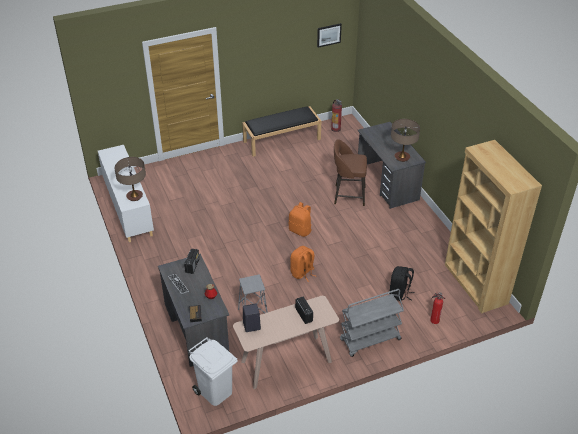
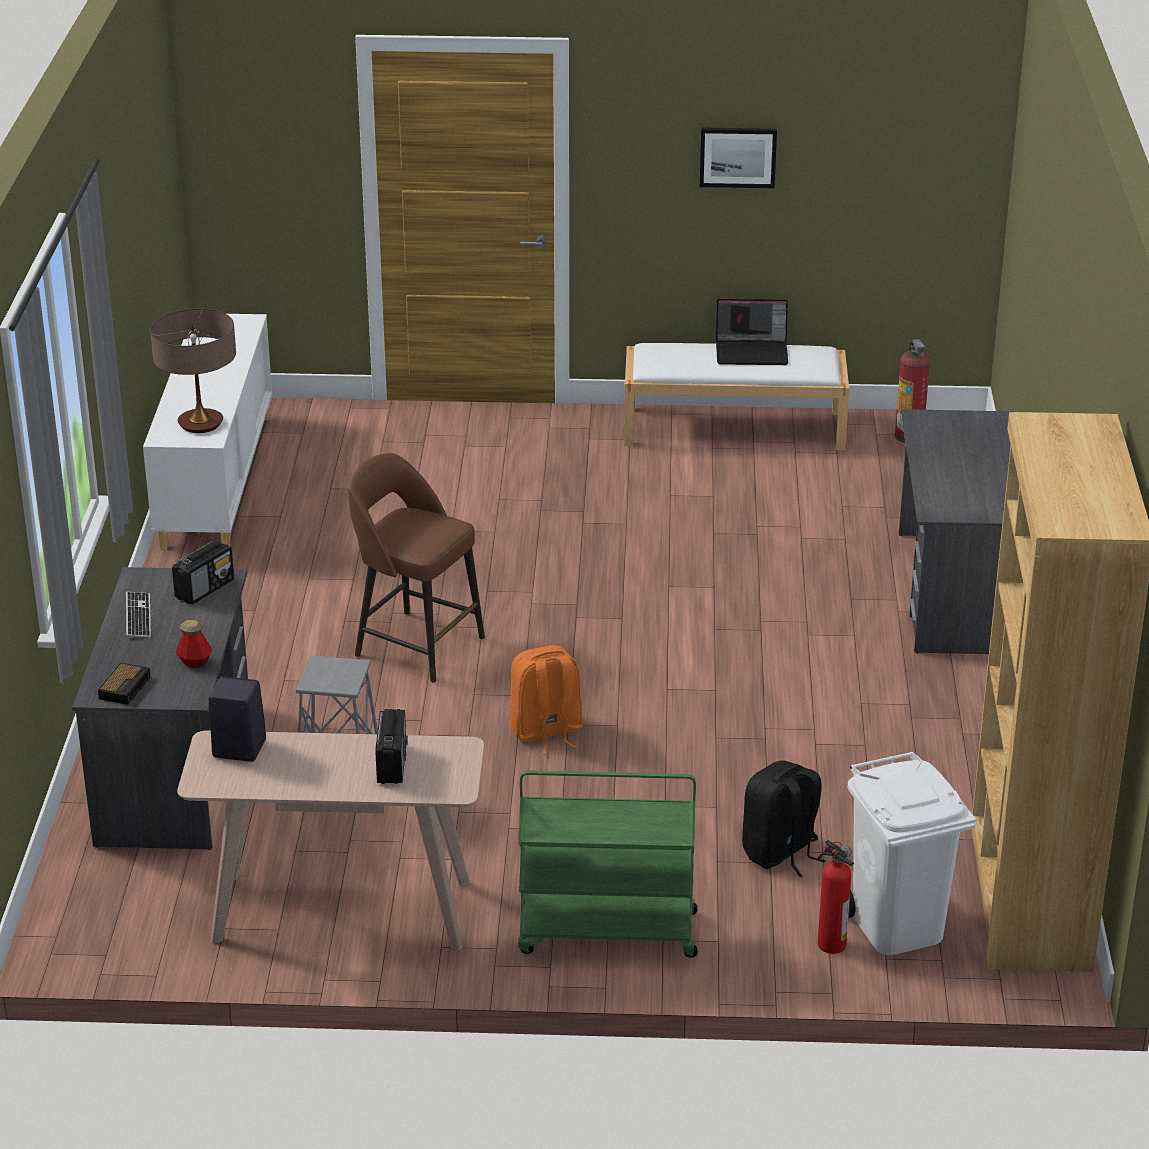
camera: 25 degrees right, 10 degrees down
white trash can [188,337,238,406] -> white trash can moved to [848,752,976,955]
black bench [242,106,321,157] -> white bench [624,343,849,450]
orange backpack [288,202,312,237] -> none
picture [317,23,342,48] -> picture moved to [700,128,777,188]
brown stool [334,139,367,206] -> brown stool moved to [349,453,485,683]
grey cart [340,289,404,357] -> green cart [518,770,698,958]
table lamp [391,119,420,162] -> none
none -> laptop [716,299,788,365]

